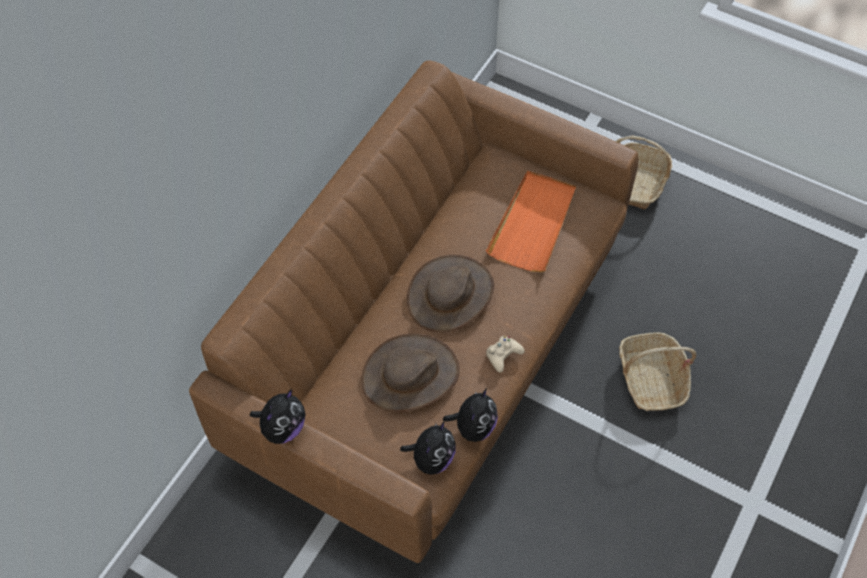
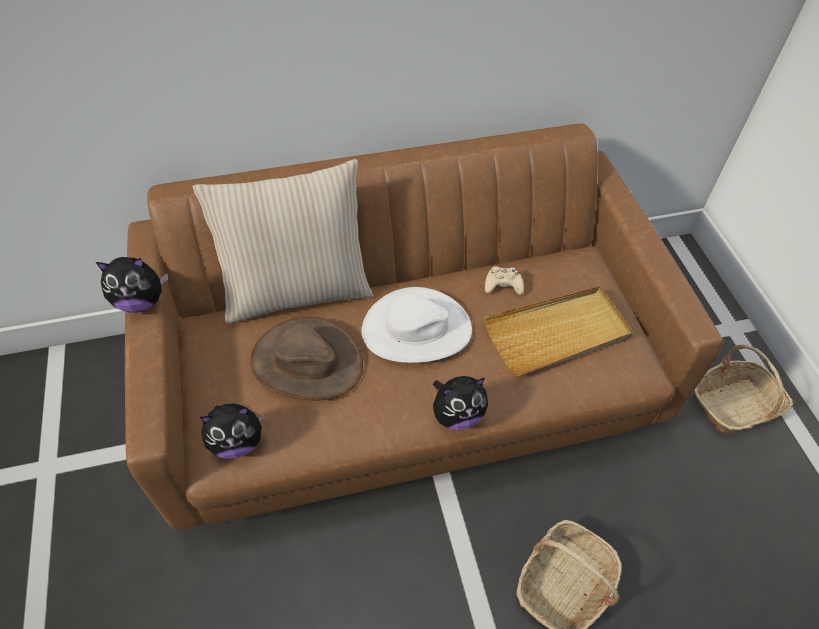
camera: 45 degrees right, 5 degrees down
brown hat [407,255,494,333] -> white hat [361,287,472,363]
plush toy [443,388,498,442] -> plush toy moved to [433,376,488,430]
orange tray [486,171,576,272] -> beige tray [484,286,633,377]
beige game controller [486,336,525,373] -> beige game controller moved to [485,266,524,295]
none -> beige pillow [193,159,373,324]

